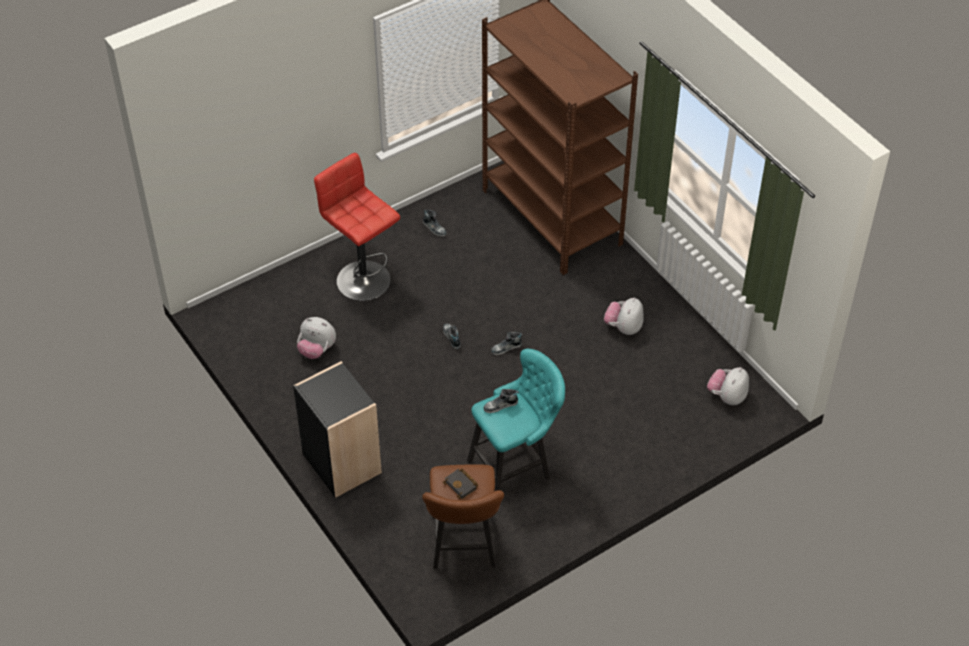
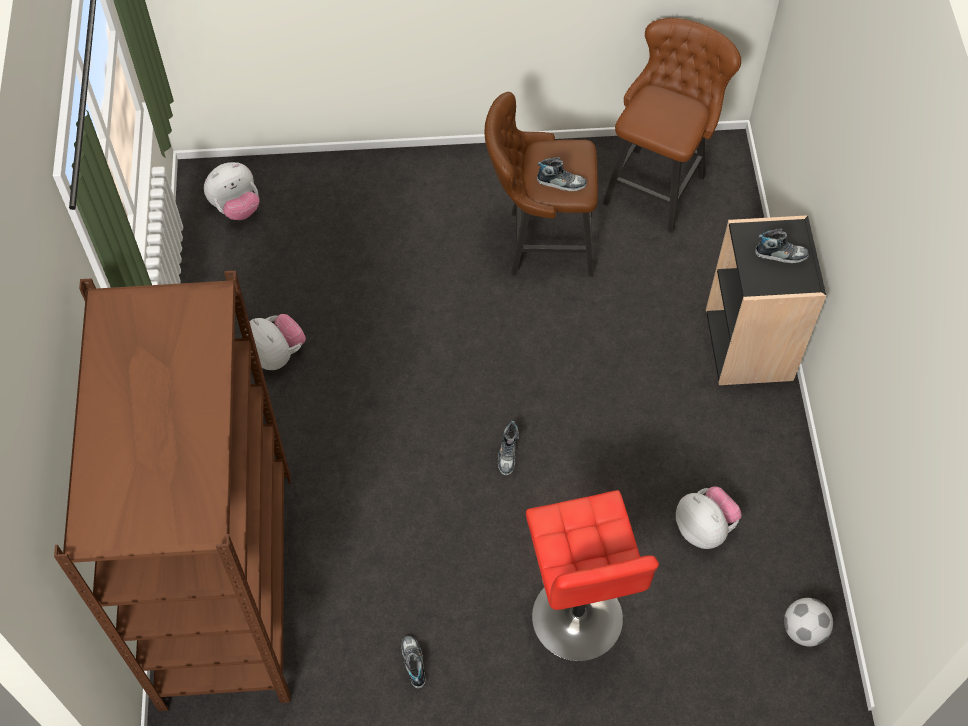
camera: 150 degrees left, 10 degrees up
black book [443,469,478,499] -> none
turquoise stool [467,349,565,492] -> brown stool [485,92,598,277]
shoe [491,332,523,355] -> shoe moved to [755,228,809,263]
plush toy [604,297,644,335] -> plush toy turned 90 degrees counterclockwise [246,314,306,370]
none -> football [784,598,833,647]

